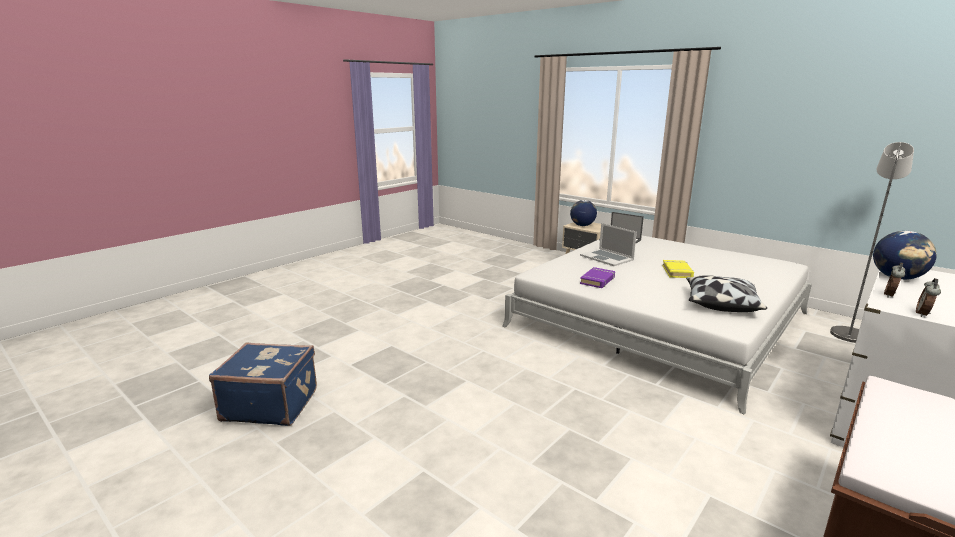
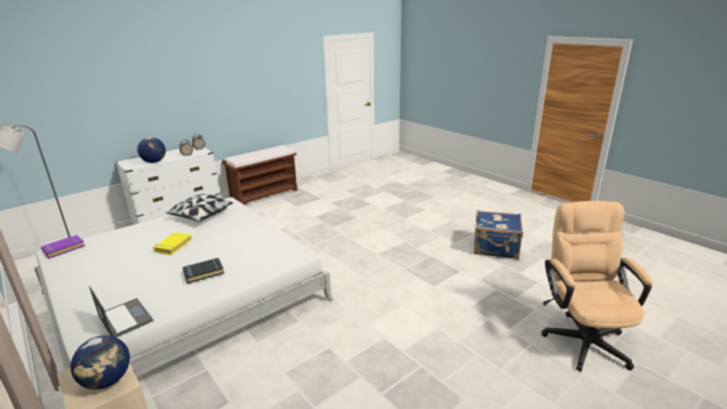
camera: 170 degrees left, 5 degrees up
laptop [580,223,637,266] -> black book [182,258,224,284]
purple book [580,267,615,288] -> purple book moved to [41,235,85,259]
none -> beige office chair [541,201,652,372]

